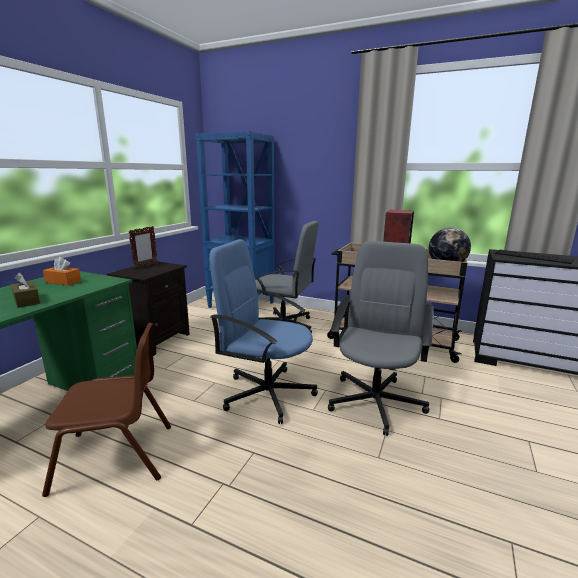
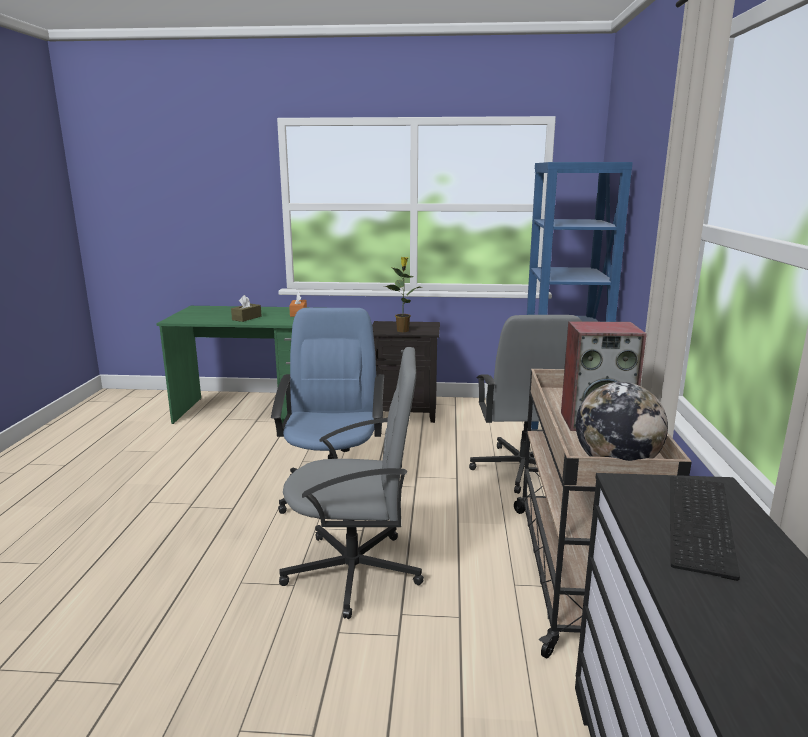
camera: 70 degrees right, 0 degrees up
brown chair [42,323,171,497] -> none
picture frame [129,226,157,269] -> none
none -> potted plant [384,257,421,332]

